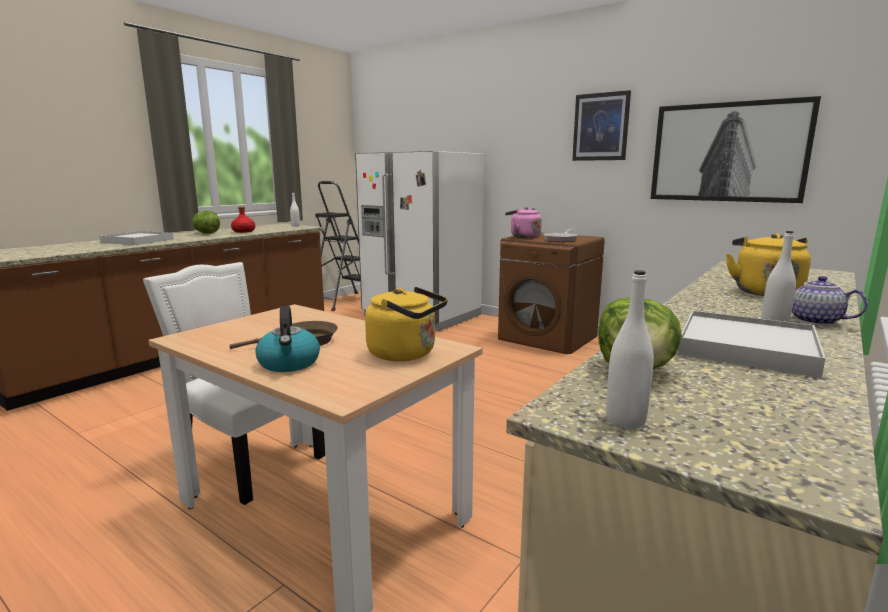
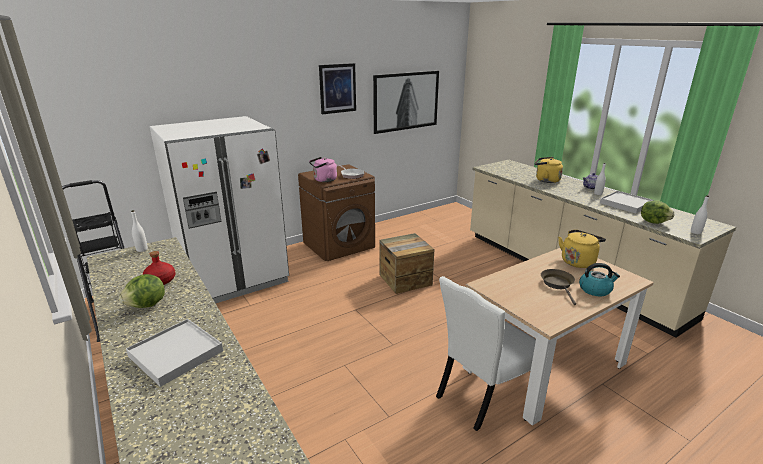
camera: 70 degrees left, 10 degrees up
none -> crate [379,233,434,294]

